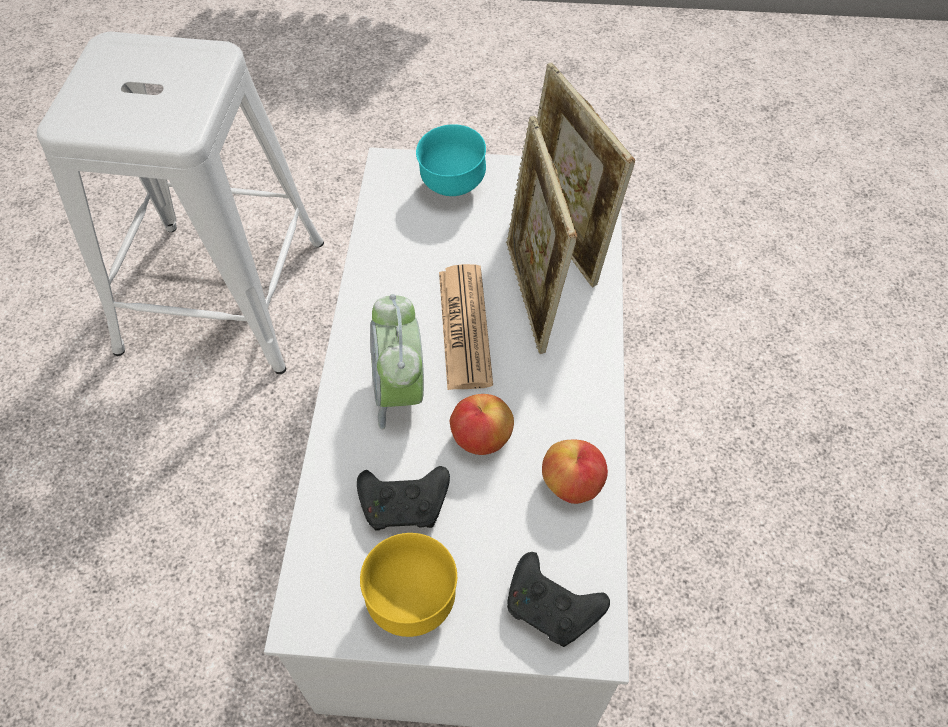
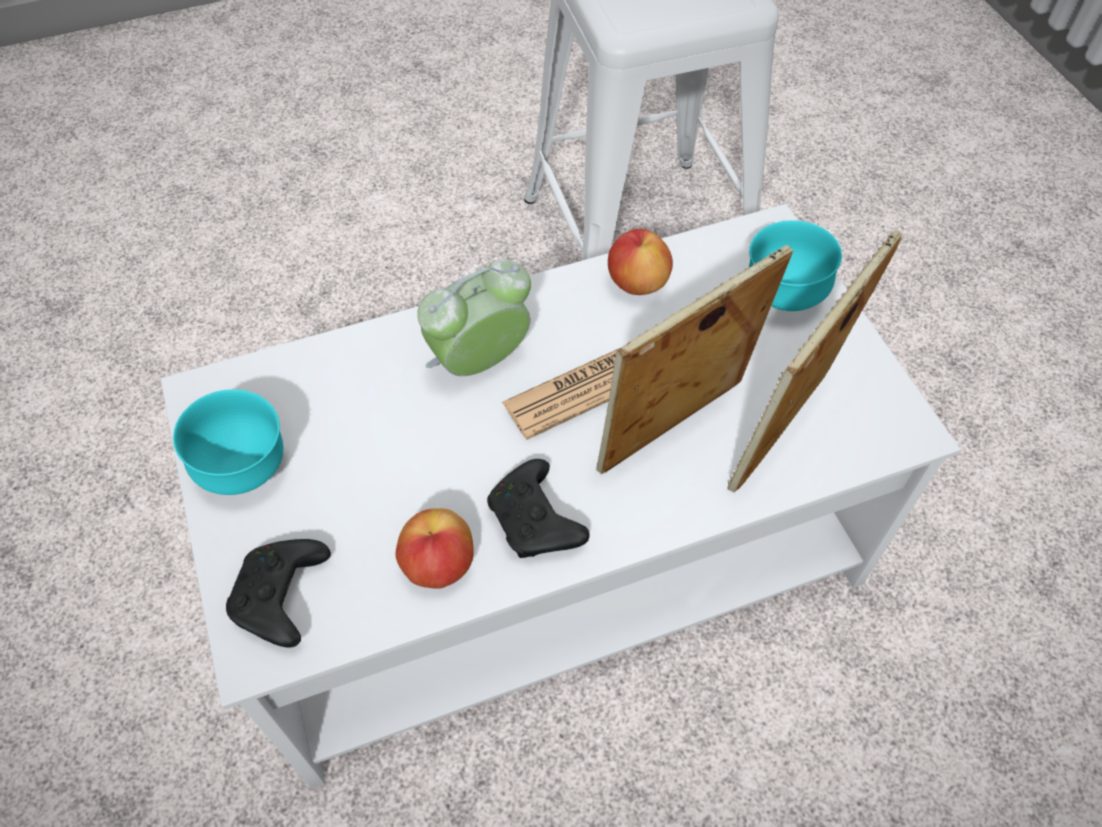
camera: 65 degrees right, 0 degrees up
black game controller [357,466,450,531] -> black game controller moved to [487,459,590,558]
yellow bowl [360,533,457,637] -> turquoise bowl [173,389,283,495]
apple [450,394,514,455] -> apple moved to [608,229,673,295]

